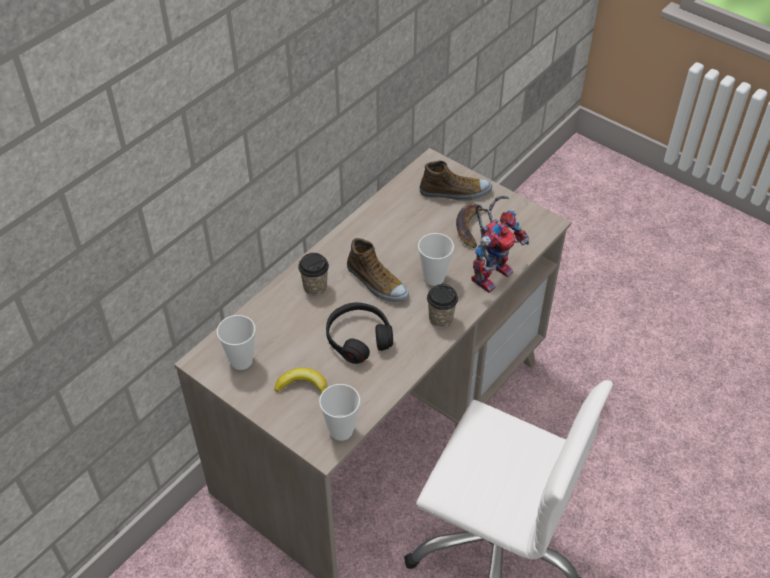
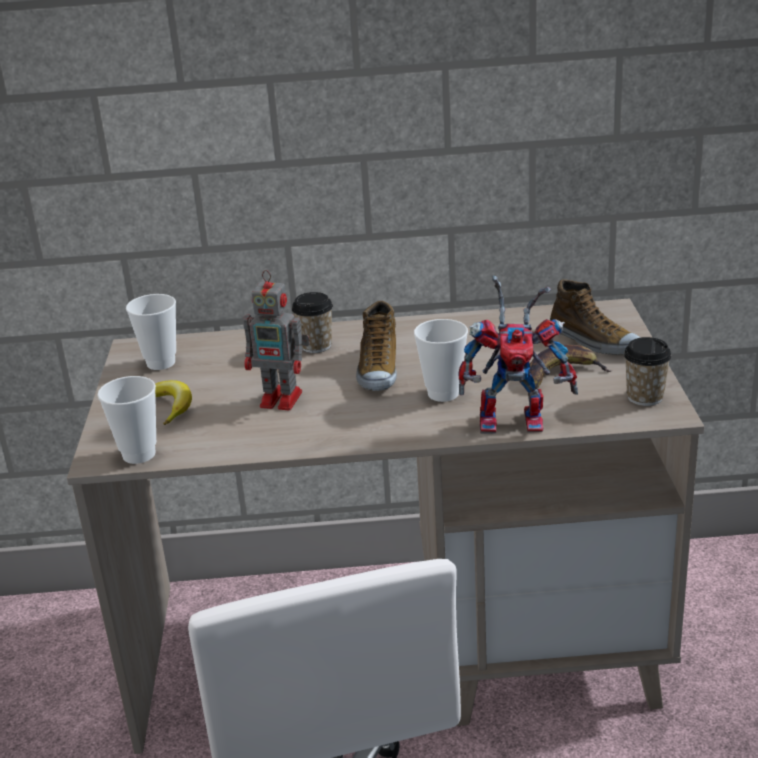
camera: 50 degrees right, 20 degrees down
black headphones [326,303,393,364] -> toy robot [243,270,310,410]
cup [427,284,458,328] -> cup moved to [624,337,672,406]

